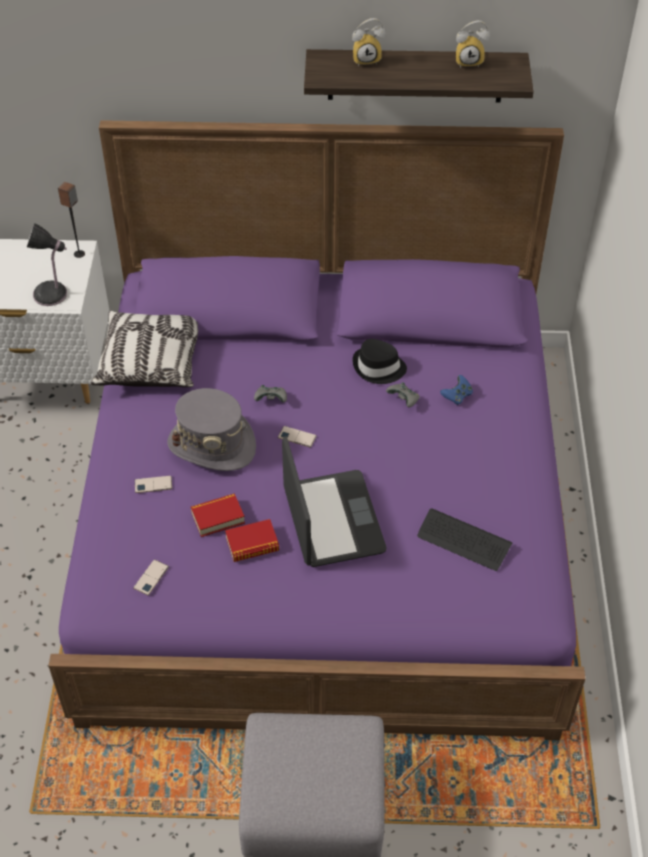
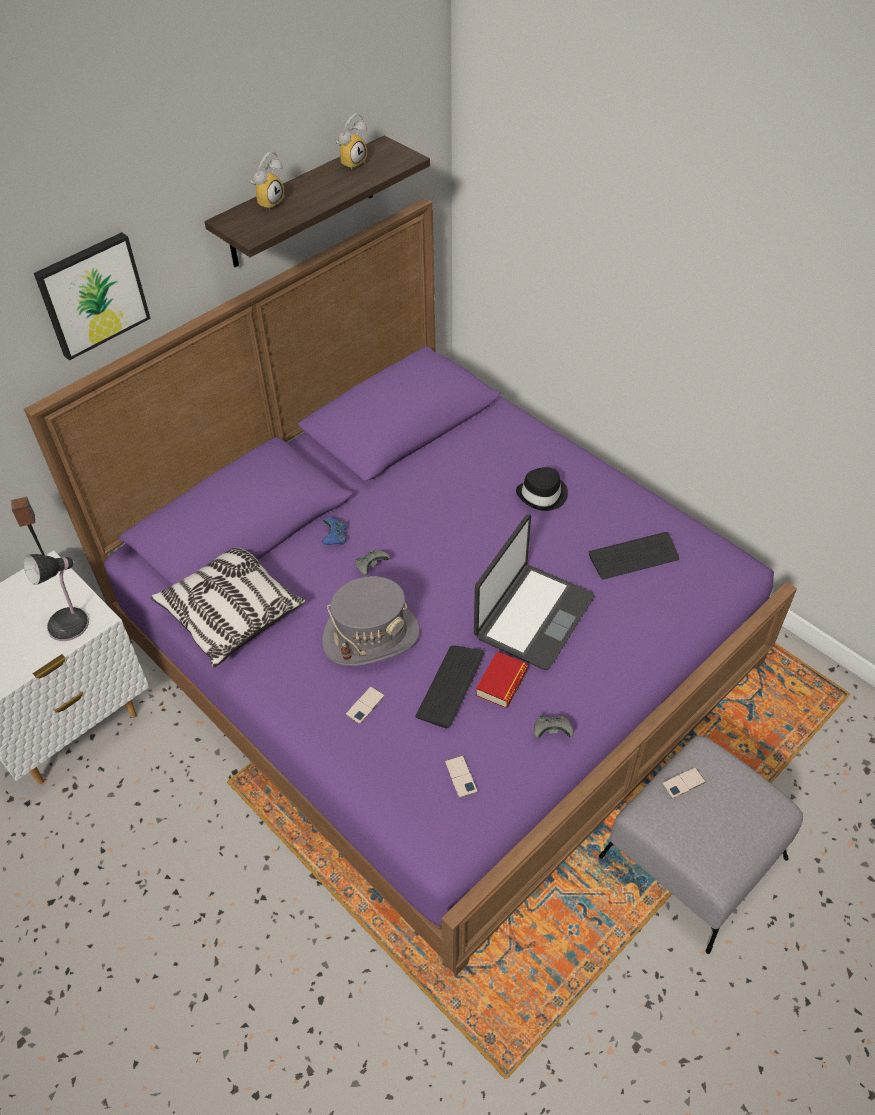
camera: 45 degrees left, 0 degrees up
book [191,494,245,537] -> keyboard [415,645,485,728]
phone [278,426,317,447] -> phone moved to [662,767,706,798]
laptop [282,436,387,567] -> laptop turned 90 degrees clockwise [474,514,594,670]
black hat [352,339,407,384] -> black hat moved to [516,467,568,511]
grey game controller [386,382,420,407] -> grey game controller moved to [534,715,574,738]
blue game controller [440,375,473,405] -> blue game controller moved to [322,517,346,545]
none -> picture [34,232,151,360]

